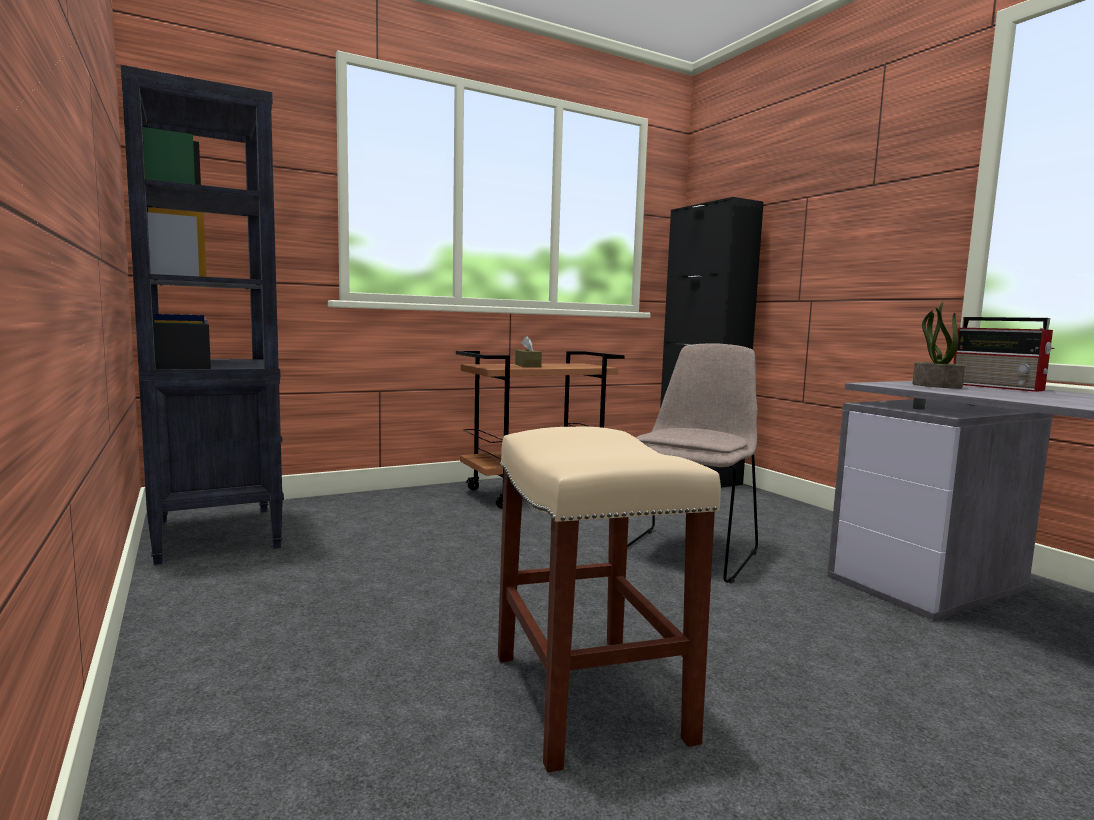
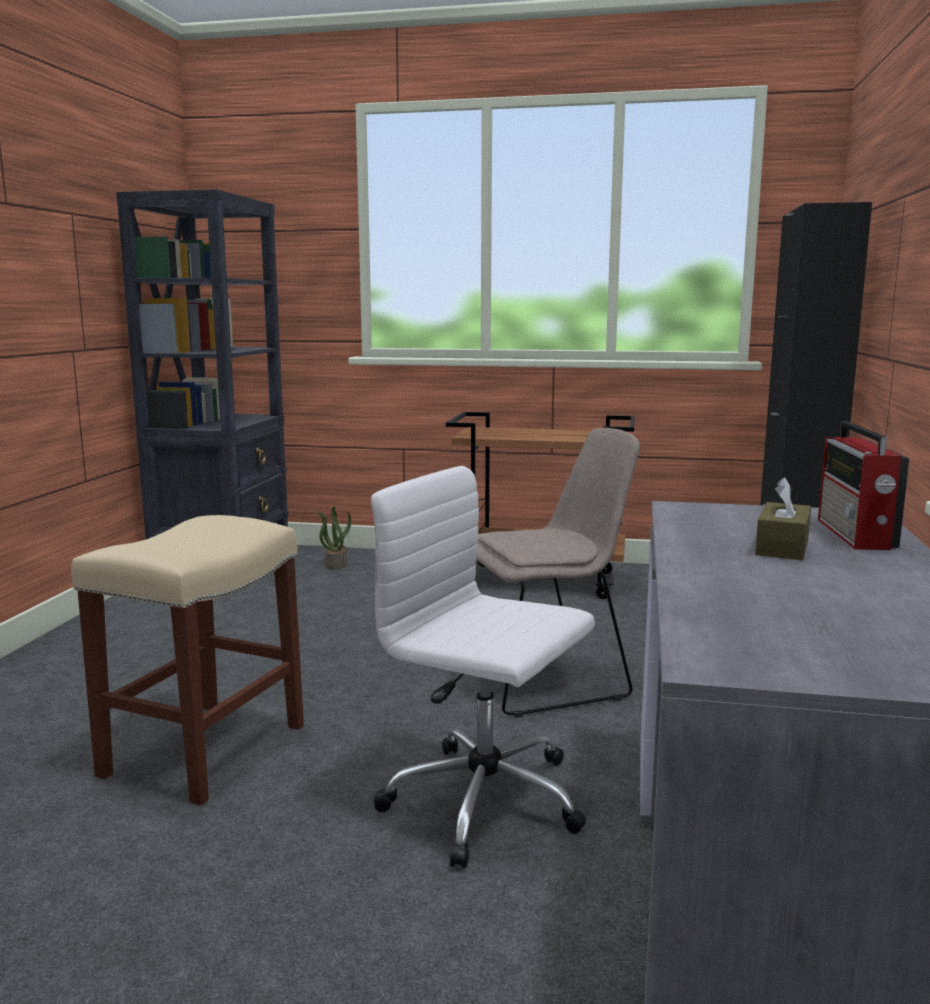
camera: 40 degrees right, 5 degrees up
brown tissue box [515,336,542,367] -> brown tissue box moved to [755,477,811,560]
potted plant [912,301,965,389] -> potted plant moved to [318,506,351,570]
none -> white office chair [371,466,595,868]

